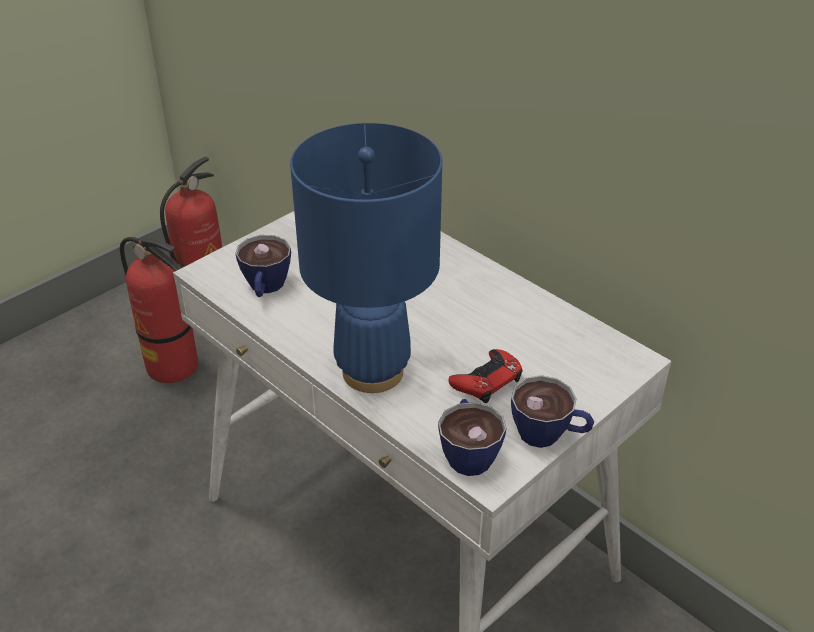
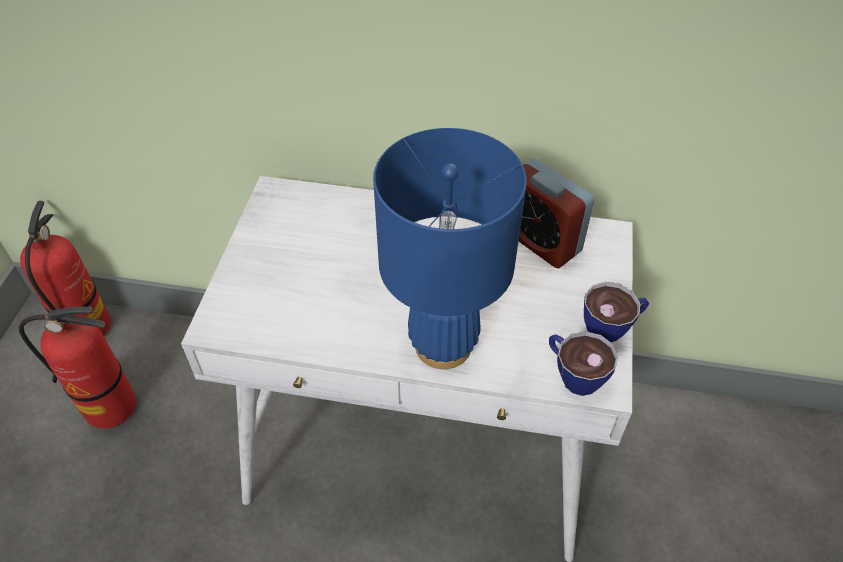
camera: 35 degrees left, 10 degrees up
cup [235,235,291,297] -> none
red game controller [448,349,523,403] -> none
none -> alarm clock [519,159,594,268]

